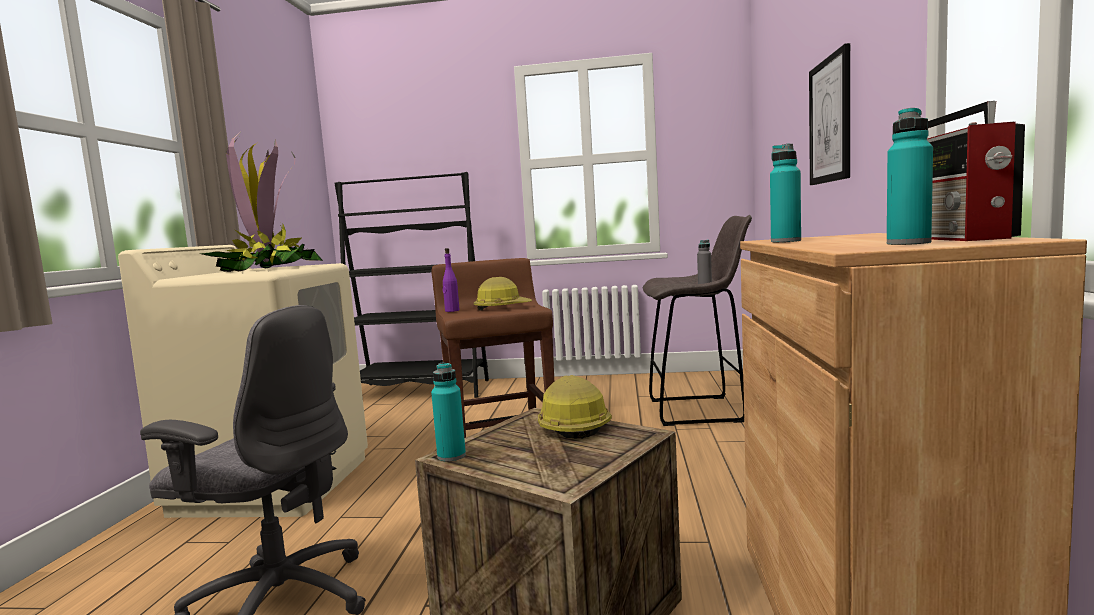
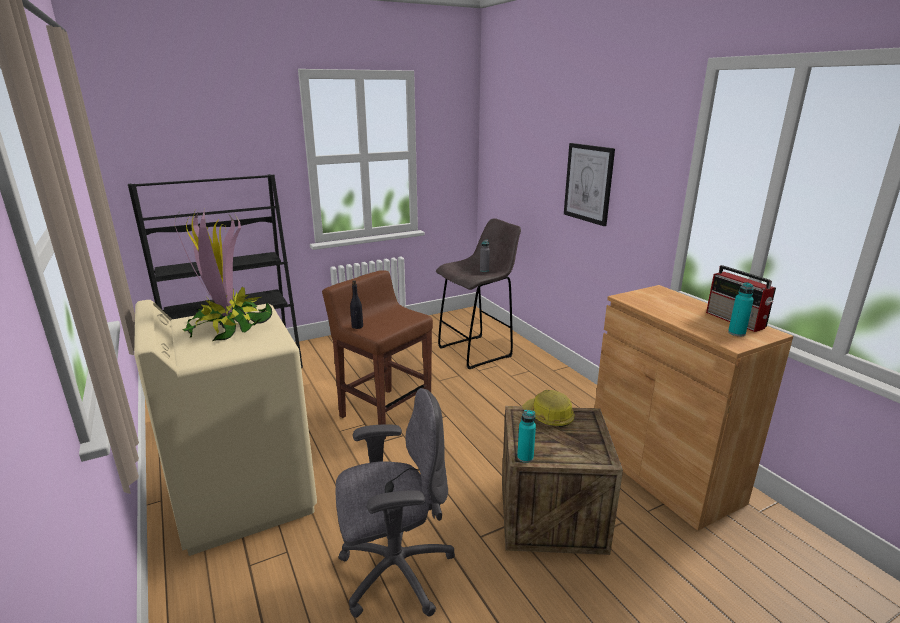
camera: 35 degrees left, 15 degrees up
purple bottle [443,248,460,312] -> black bottle [350,280,363,329]
hard hat [474,277,532,311] -> none
turquoise bottle [770,144,801,242] -> none

